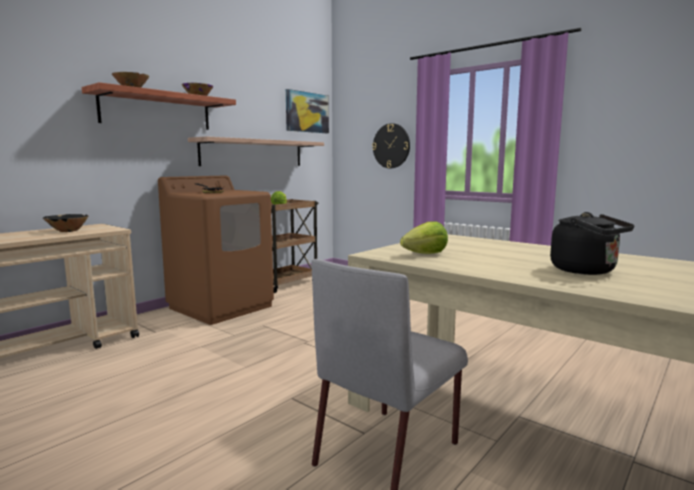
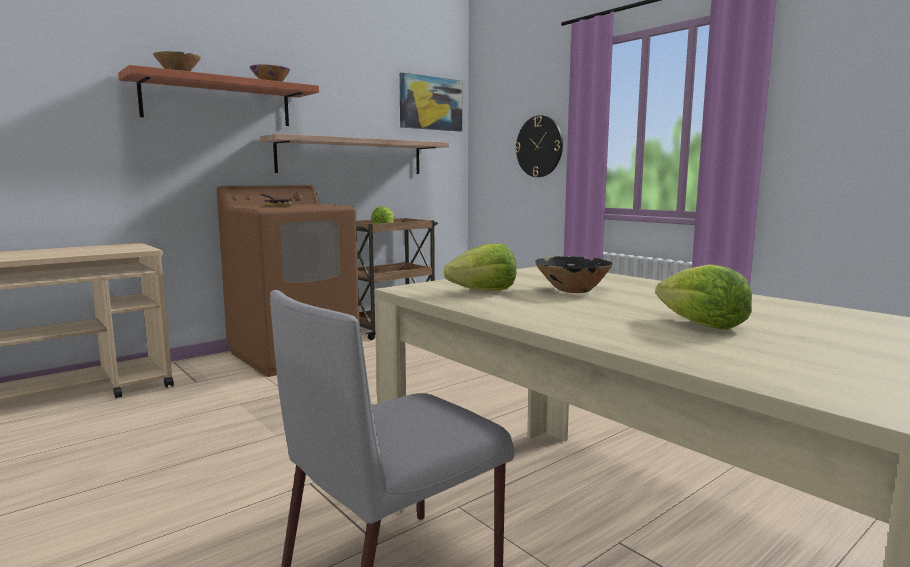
camera: 10 degrees right, 0 degrees up
black bowl [43,214,88,232] -> black bowl moved to [535,256,613,293]
black kettle [550,212,634,275] -> lettuce [655,264,752,330]

